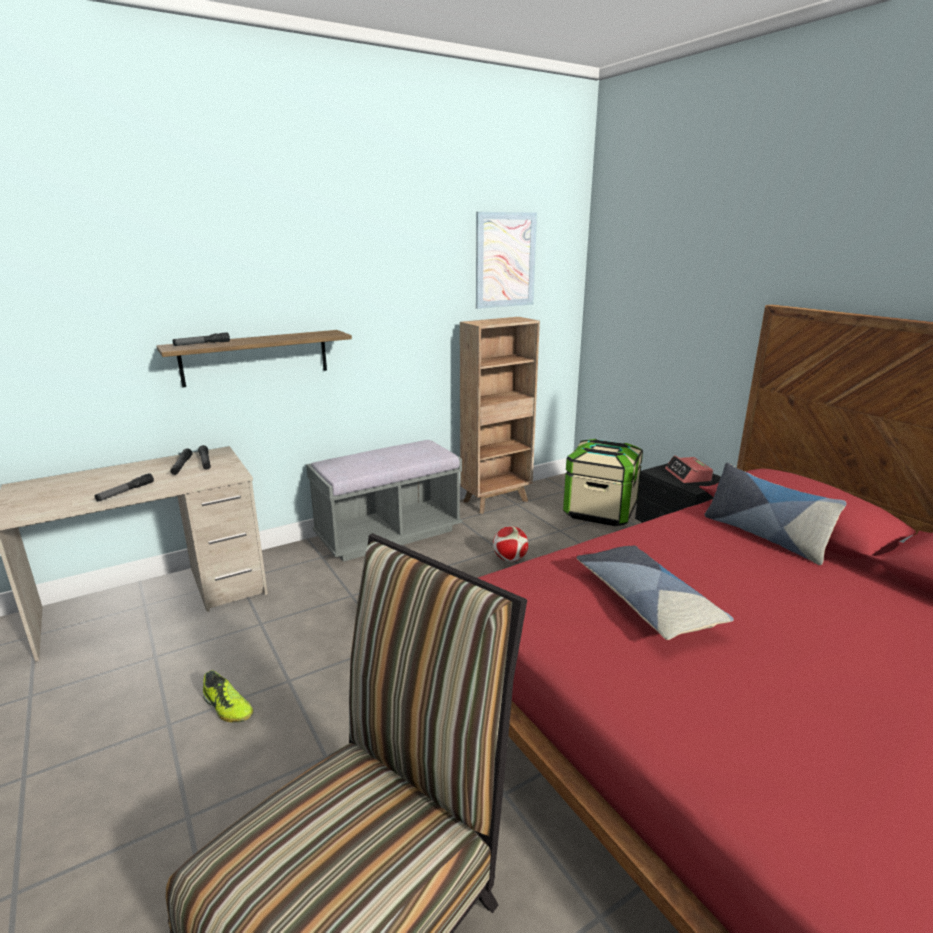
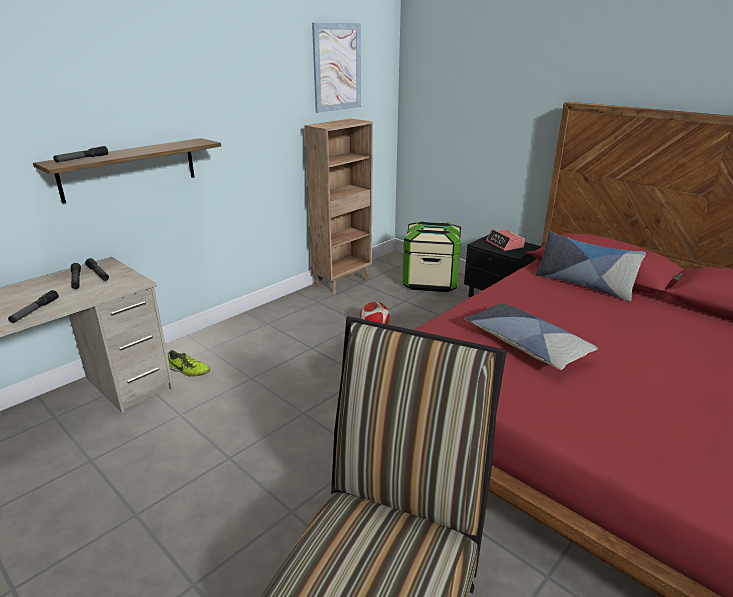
camera: 15 degrees left, 5 degrees up
shoe [203,670,253,723] -> shoe moved to [168,350,210,377]
grey bench [306,440,462,562] -> none

